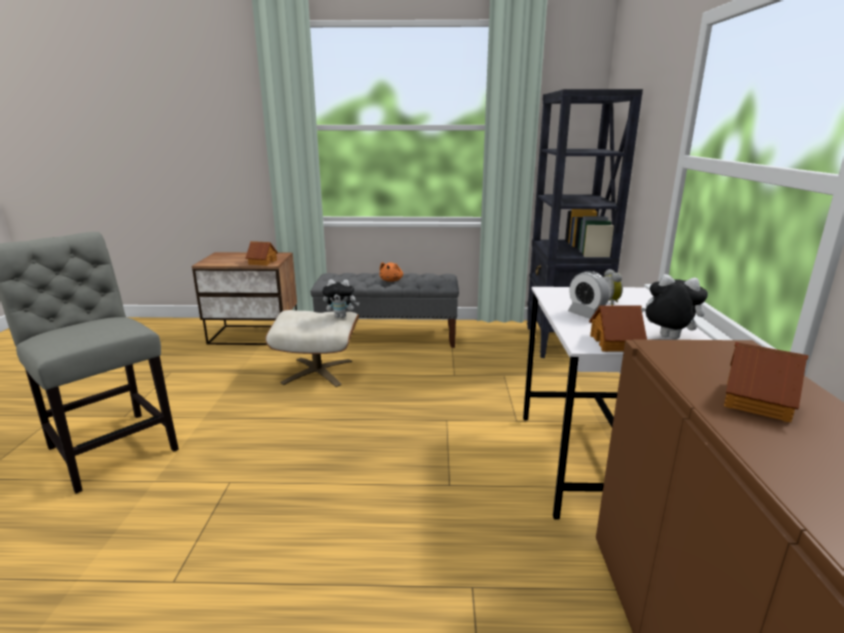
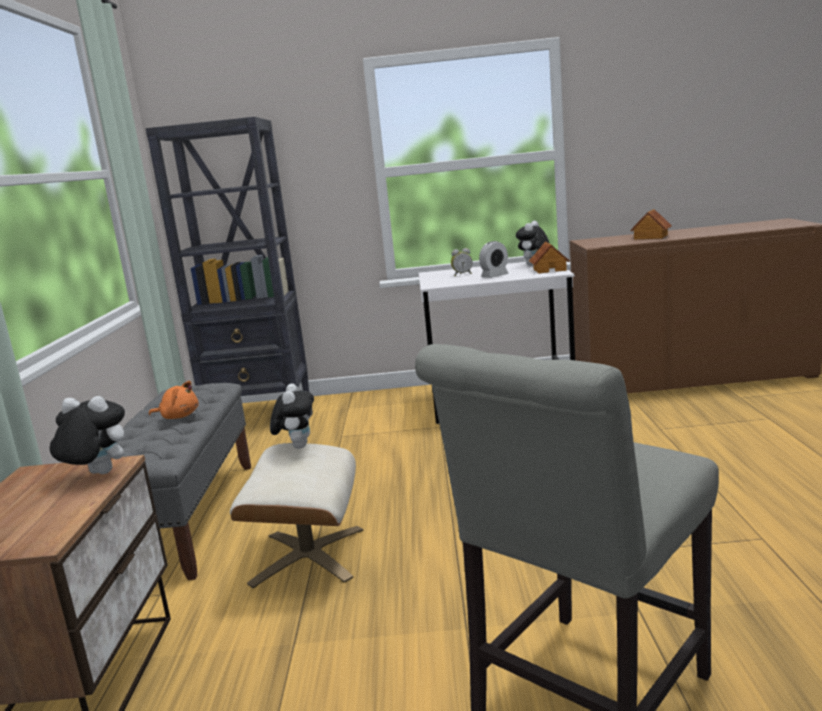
camera: 90 degrees left, 5 degrees down
toy house [246,241,278,266] -> plush toy [50,396,125,474]

